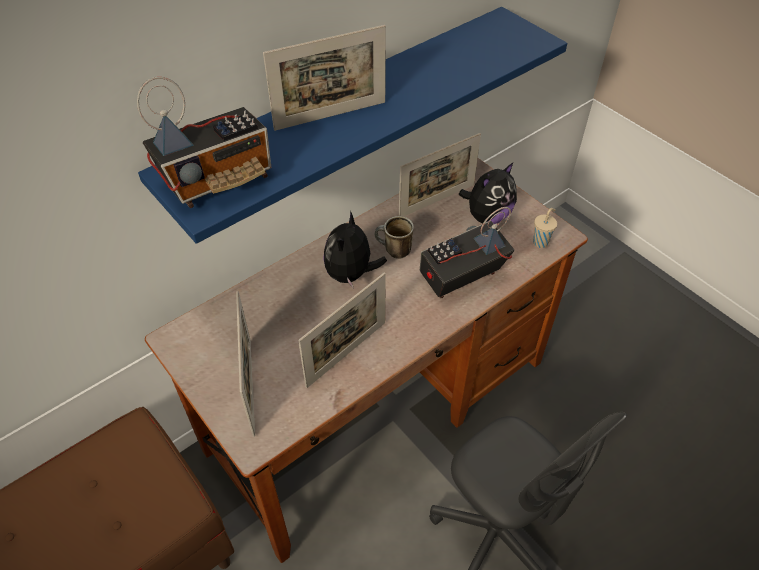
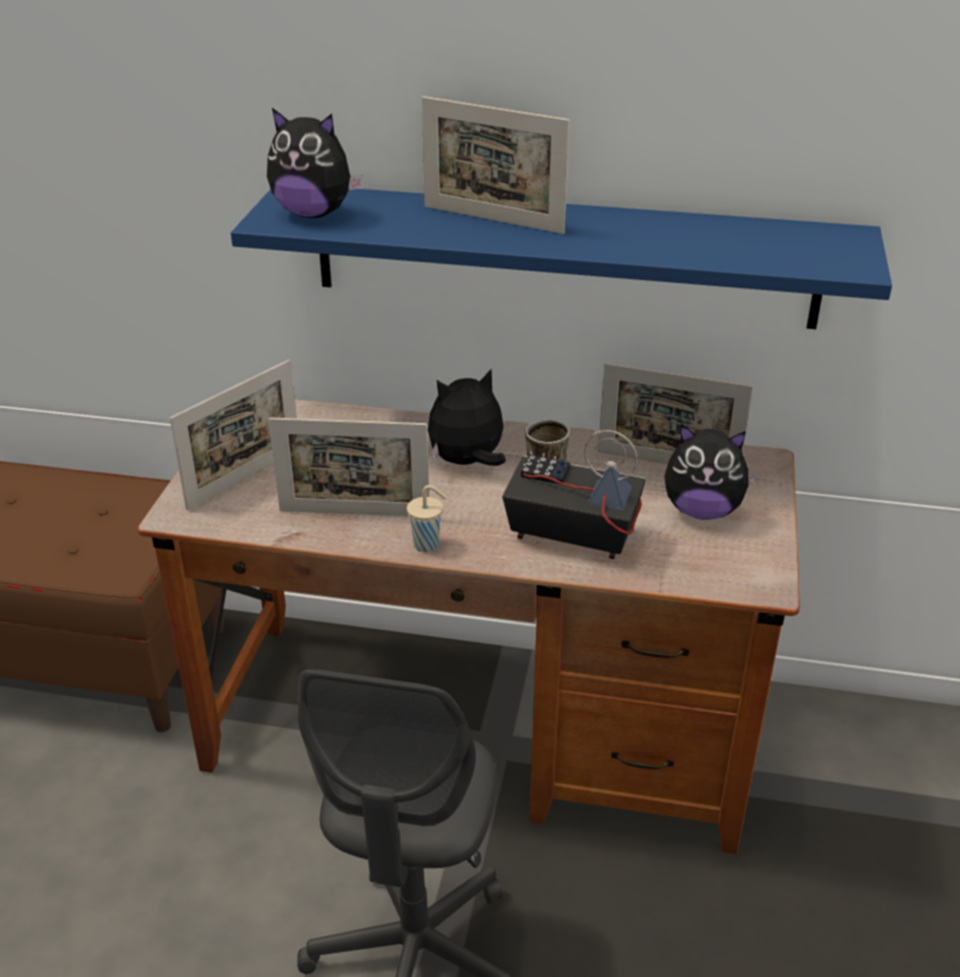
camera: 50 degrees right, 15 degrees down
radio [137,76,271,208] -> plush toy [267,108,364,218]
beige cup [533,208,557,248] -> beige cup moved to [407,485,447,552]

